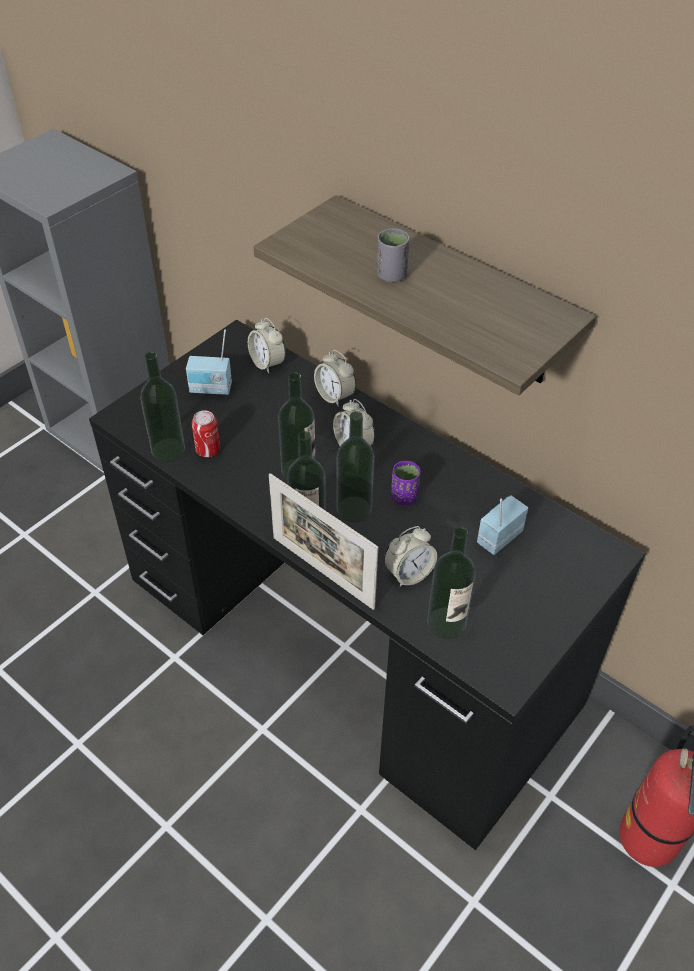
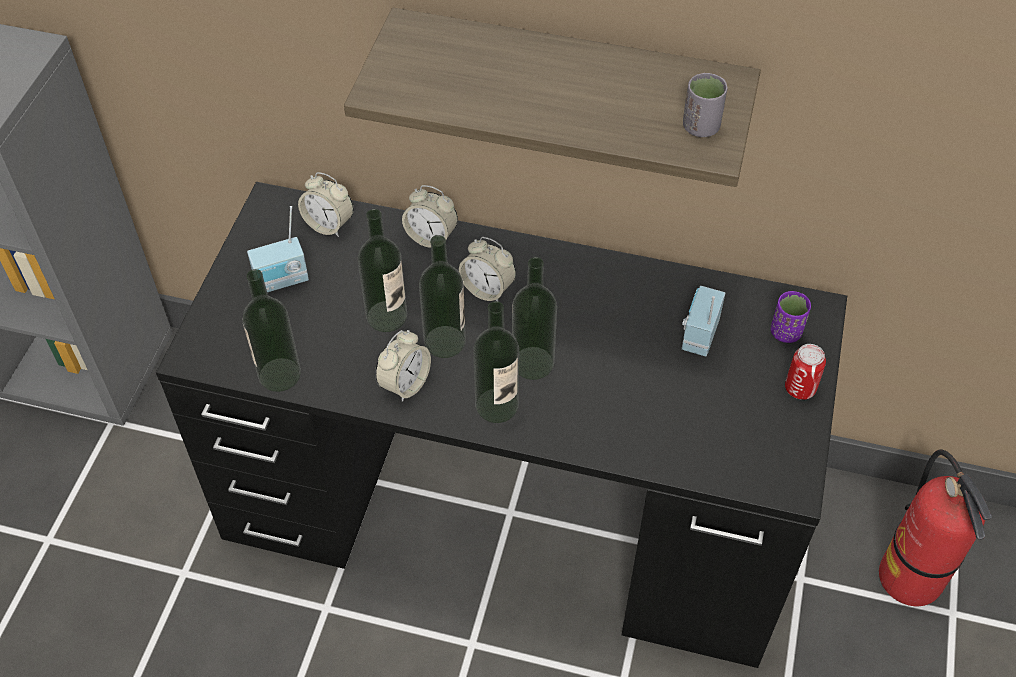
camera: 25 degrees left, 5 degrees up
can [192,410,220,457] -> can moved to [785,344,826,400]
picture frame [269,473,378,610] -> none
grey cup [377,228,410,282] -> grey cup moved to [683,73,727,137]
alarm clock [384,526,437,587] -> alarm clock moved to [375,330,431,402]
purple cup [391,461,421,505] -> purple cup moved to [771,291,811,343]
bottle [427,527,476,639] -> bottle moved to [358,209,407,332]

